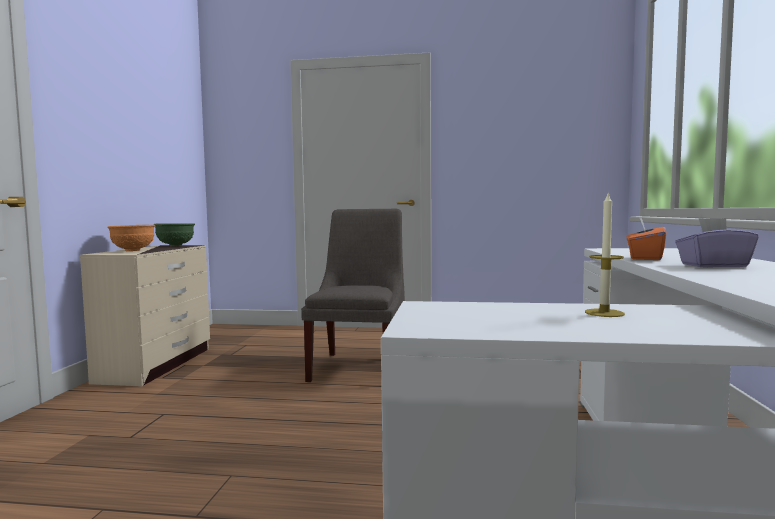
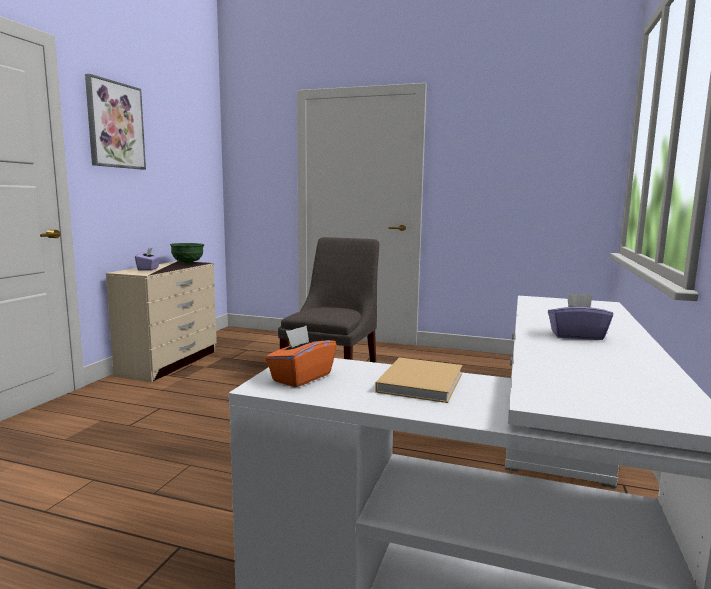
camera: 10 degrees right, 5 degrees up
orange bowl [107,225,155,251] -> purple tissue box [135,248,160,271]
candle [585,194,625,317] -> beige book [375,357,462,403]
orange tissue box [627,218,666,260] -> orange tissue box moved to [265,325,337,388]
none -> picture [85,74,146,170]

